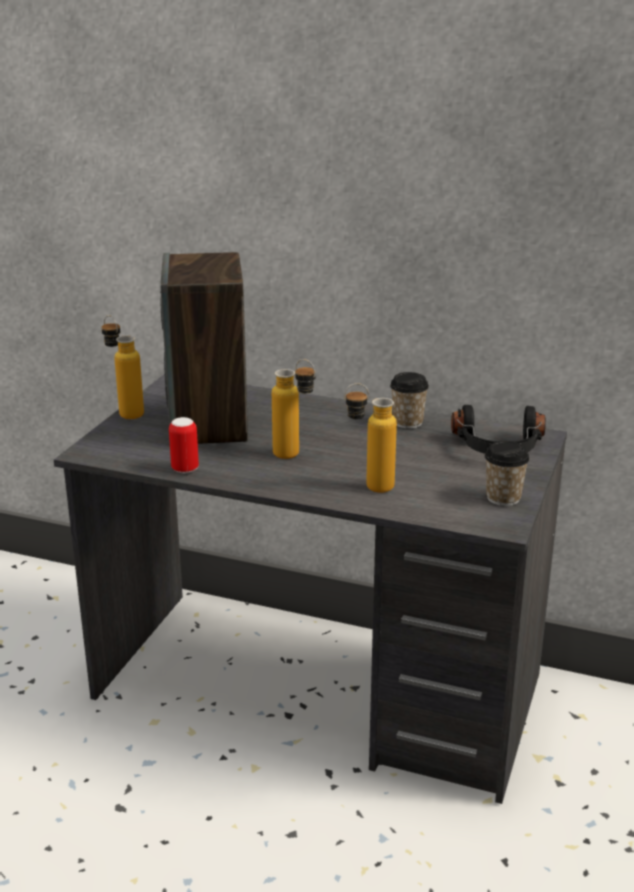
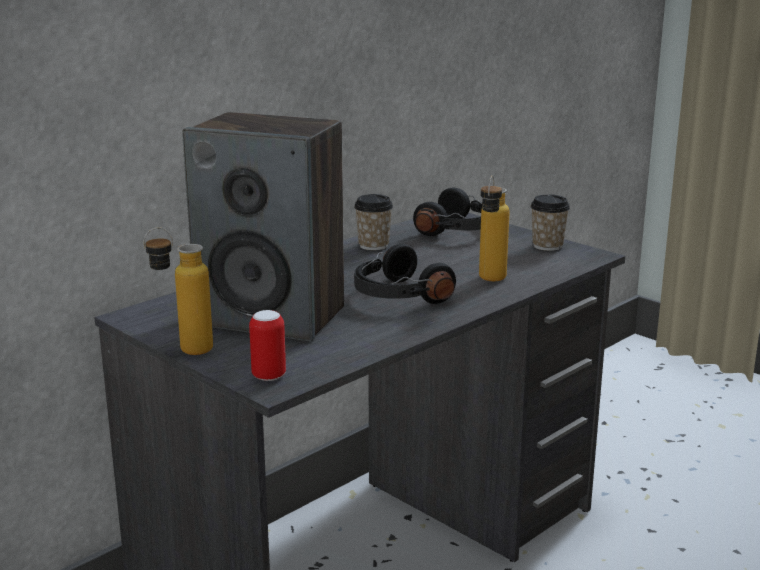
camera: 65 degrees left, 5 degrees down
can [169,417,199,474] -> can moved to [249,310,286,381]
bottle [272,359,316,459] -> black headphones [354,244,456,304]

